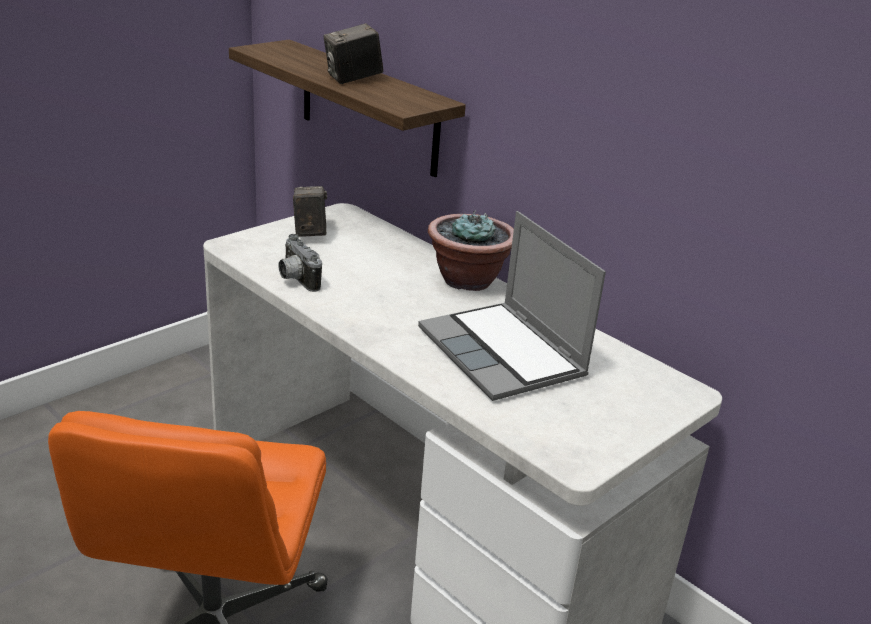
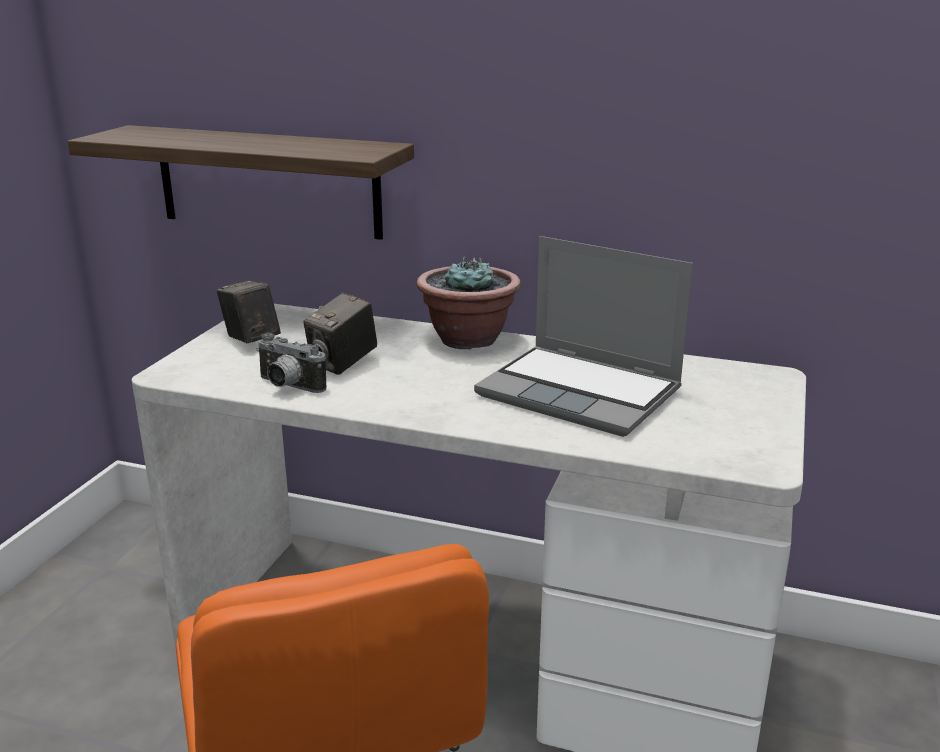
camera: 25 degrees left, 5 degrees down
camera [324,23,383,84] -> camera moved to [303,292,377,375]

